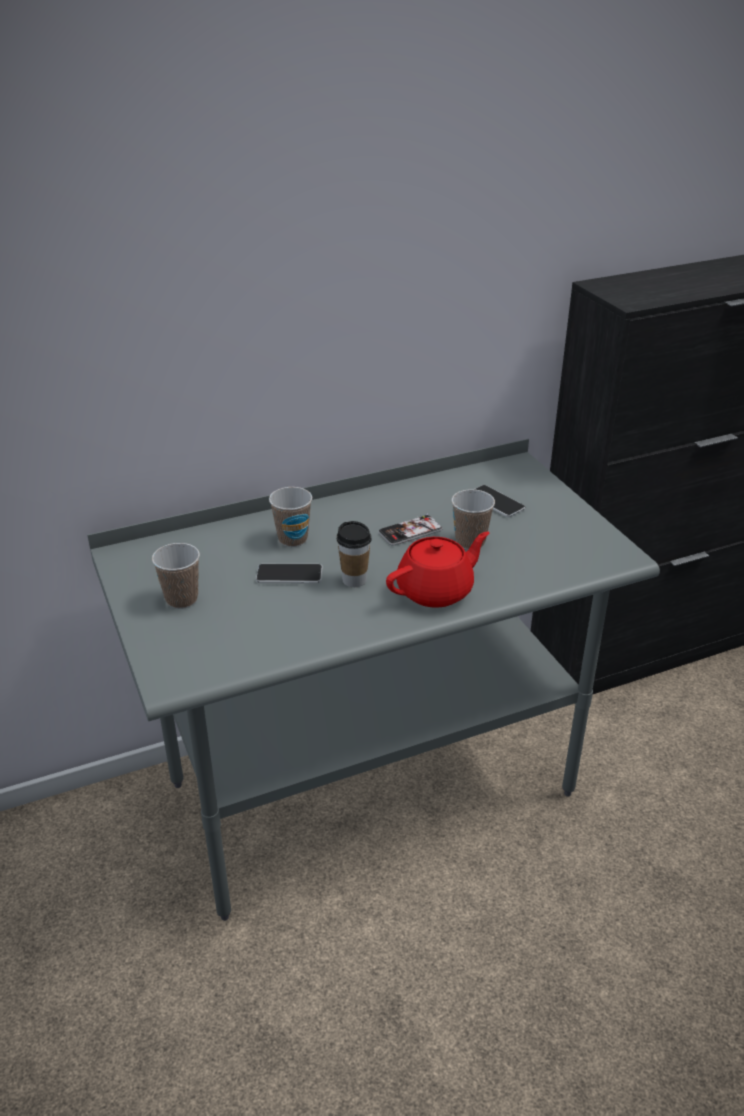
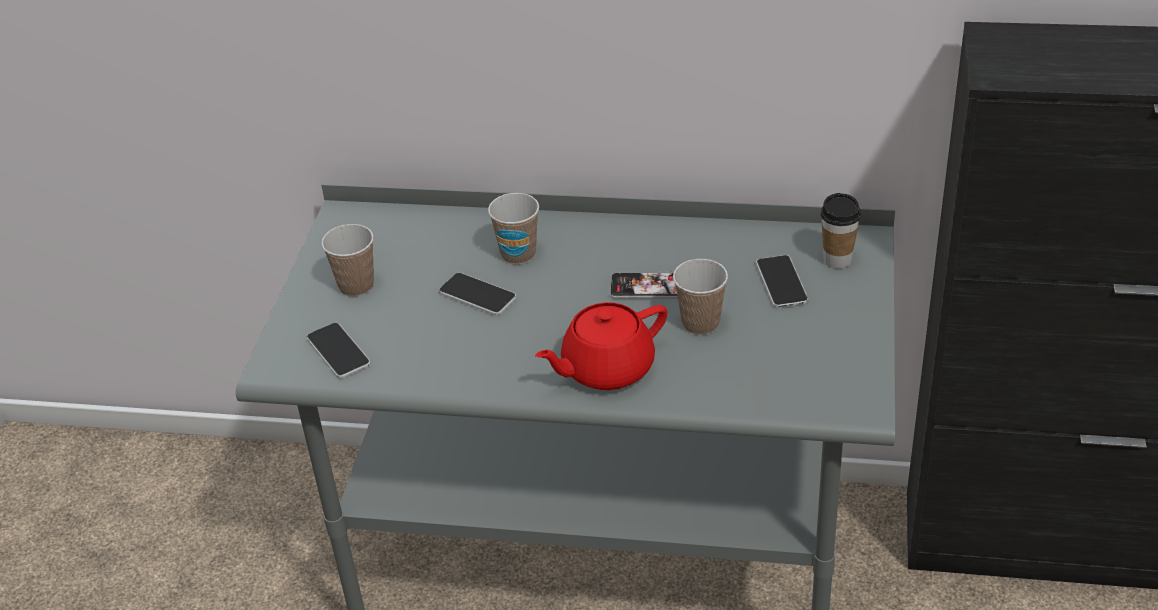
camera: 35 degrees right, 5 degrees up
cup [337,521,372,587] -> cup moved to [821,193,861,269]
red teapot [386,531,489,608] -> red teapot turned 150 degrees clockwise [535,302,667,390]
none -> phone [306,323,370,378]

